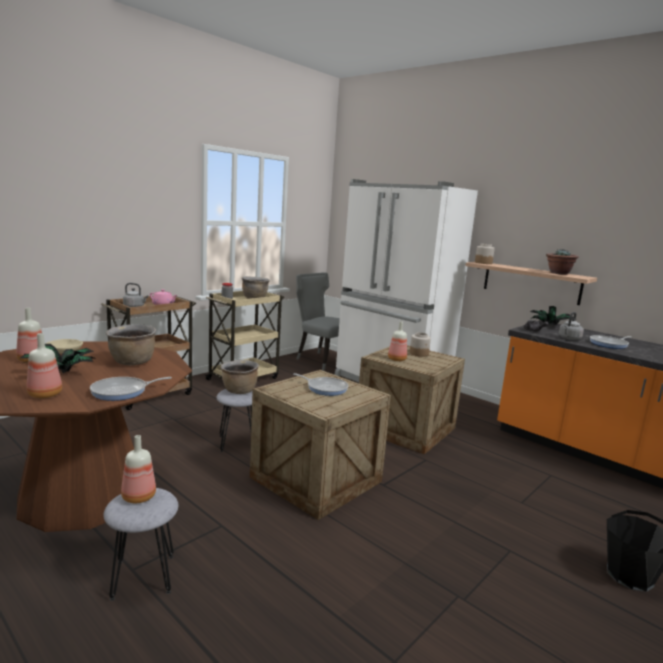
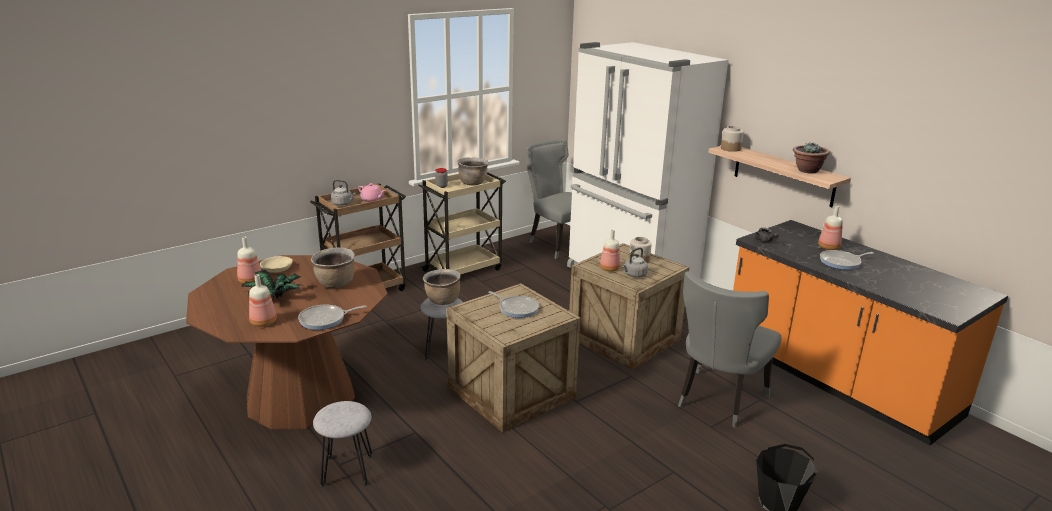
camera: 10 degrees right, 10 degrees up
bottle [121,435,156,503] -> bottle moved to [818,206,843,250]
potted plant [530,306,574,325] -> none
grey kettle [559,312,584,340] -> grey kettle moved to [622,247,648,278]
none -> grey chair [678,271,782,428]

